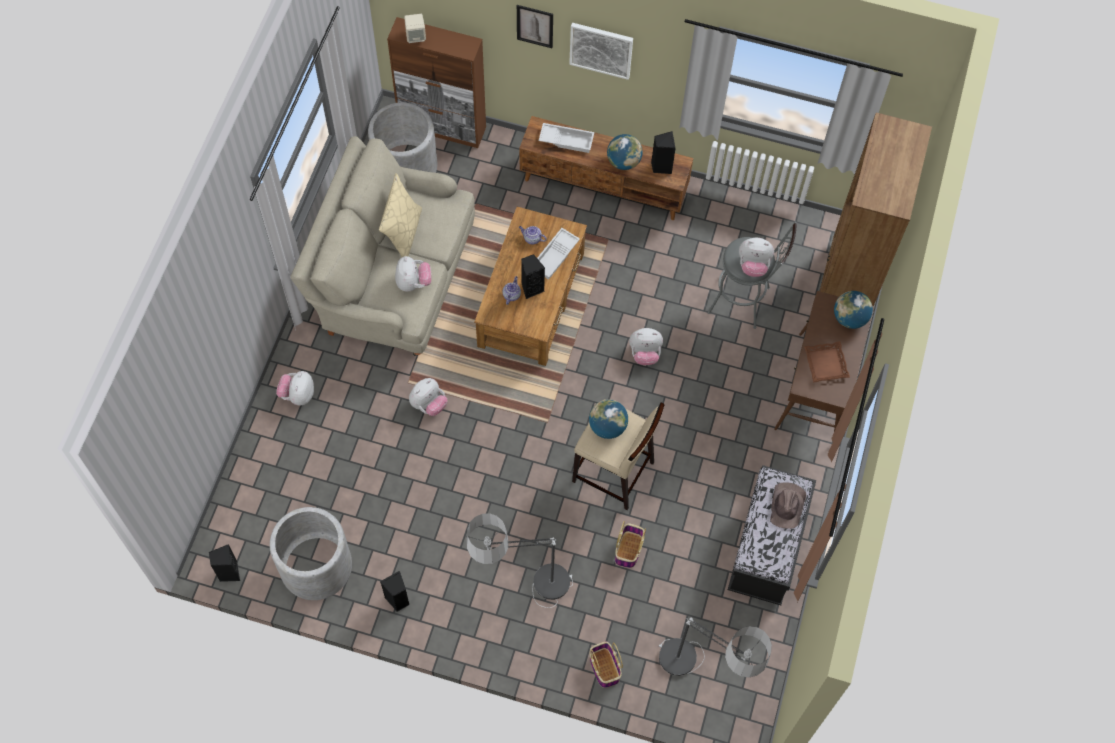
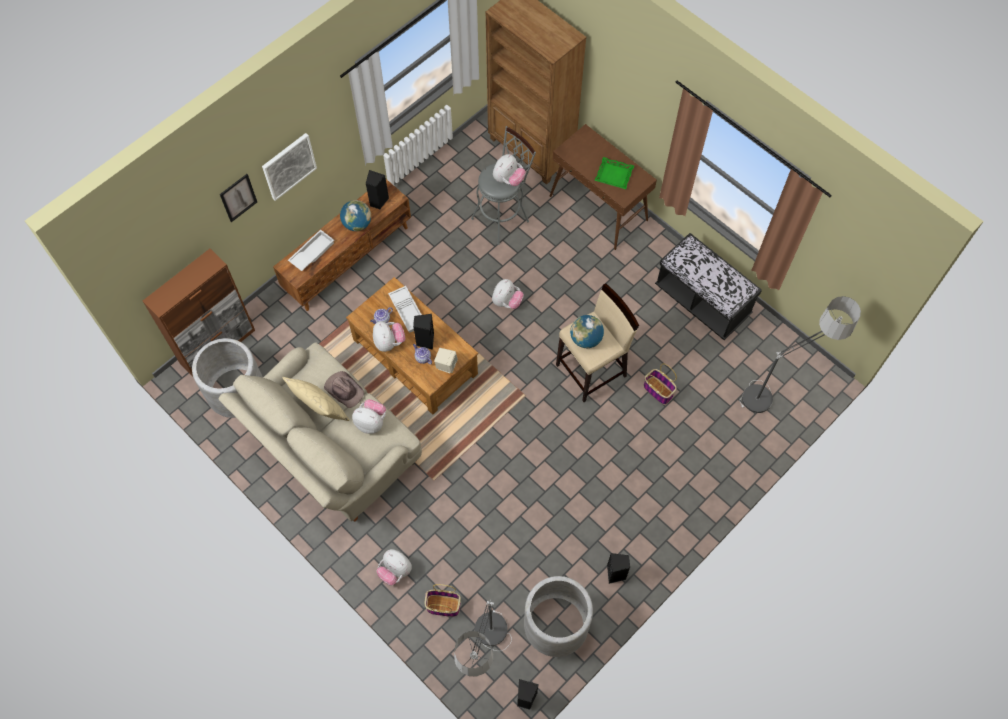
camera: 60 degrees left, 0 degrees up
beige speaker [404,14,426,43] -> beige speaker moved to [434,348,458,373]
plush toy [409,378,448,416] -> plush toy moved to [373,321,406,352]
floor lamp [466,513,573,608] -> floor lamp moved to [454,599,512,677]
basket [590,641,623,688] -> basket moved to [425,584,461,617]
brown hat [770,482,806,529] -> brown hat moved to [324,371,364,408]
brown tray [804,341,850,383] -> green tray [594,157,634,189]
globe [834,291,873,329] -> none

